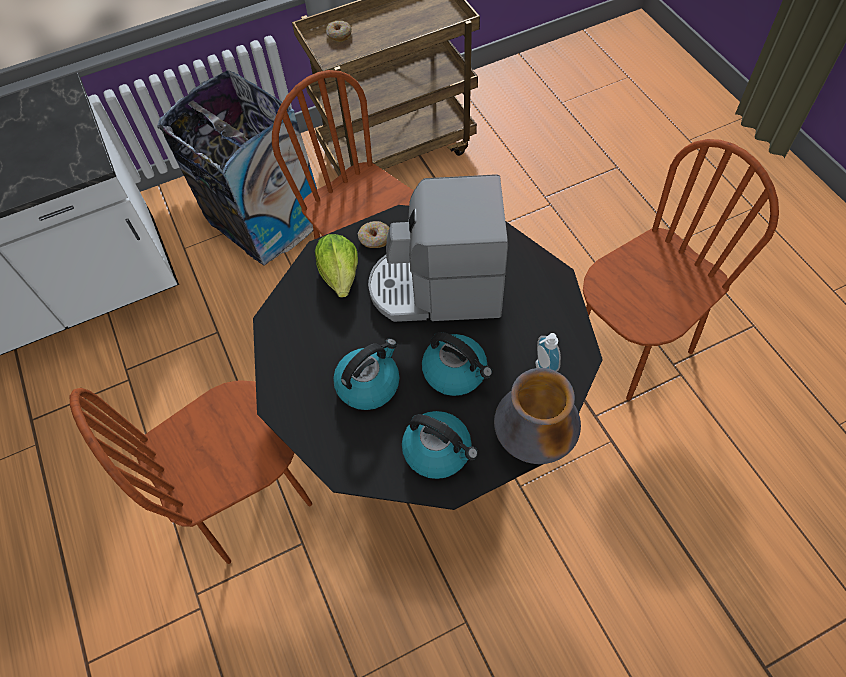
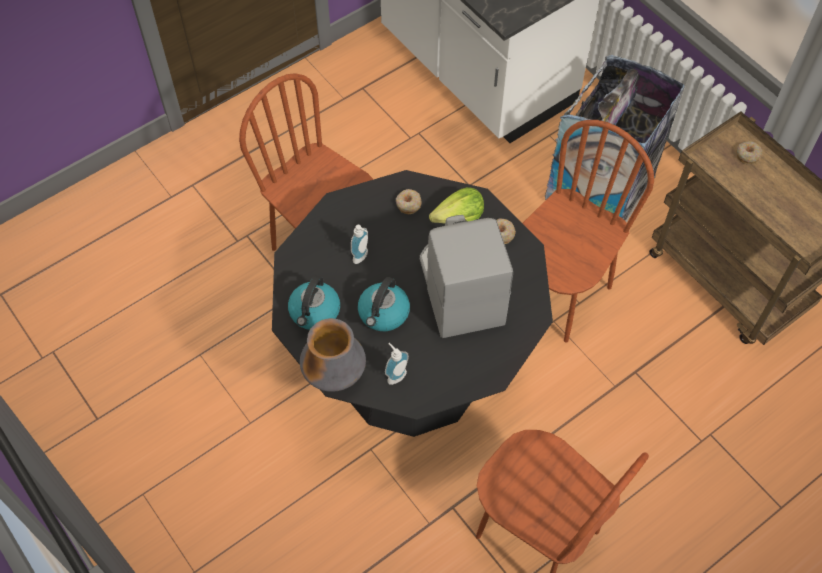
camera: 75 degrees right, 0 degrees up
kettle [333,338,399,410] -> soap dispenser [351,225,368,264]
none -> donut [396,189,422,214]

